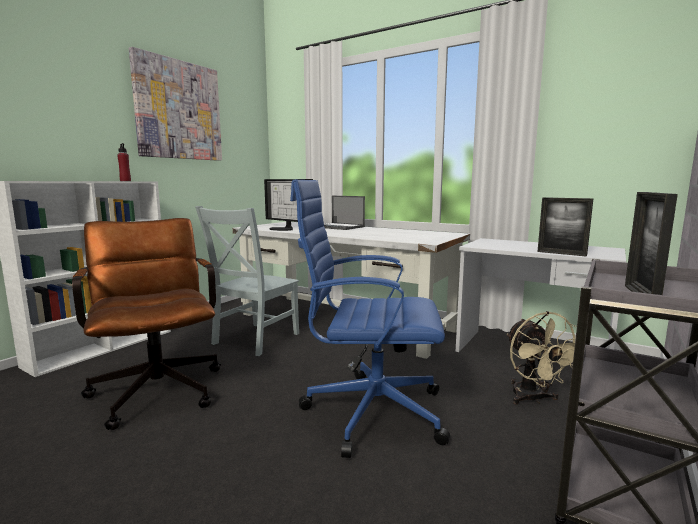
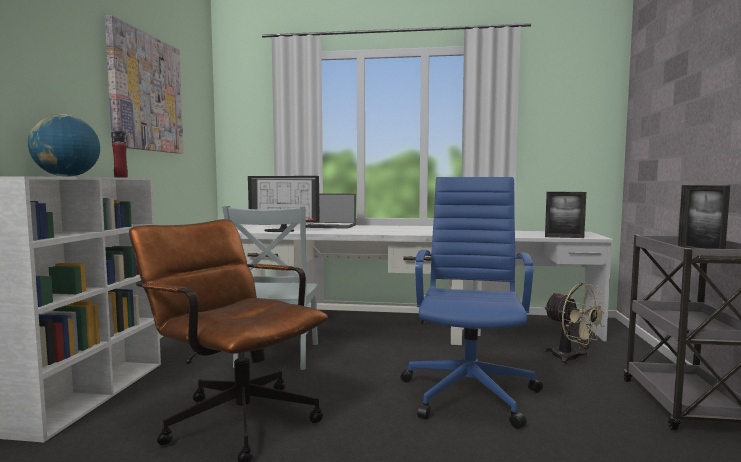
camera: 25 degrees left, 5 degrees down
blue office chair [290,180,450,458] -> blue office chair turned 120 degrees clockwise [401,177,543,429]
none -> globe [28,114,100,177]

